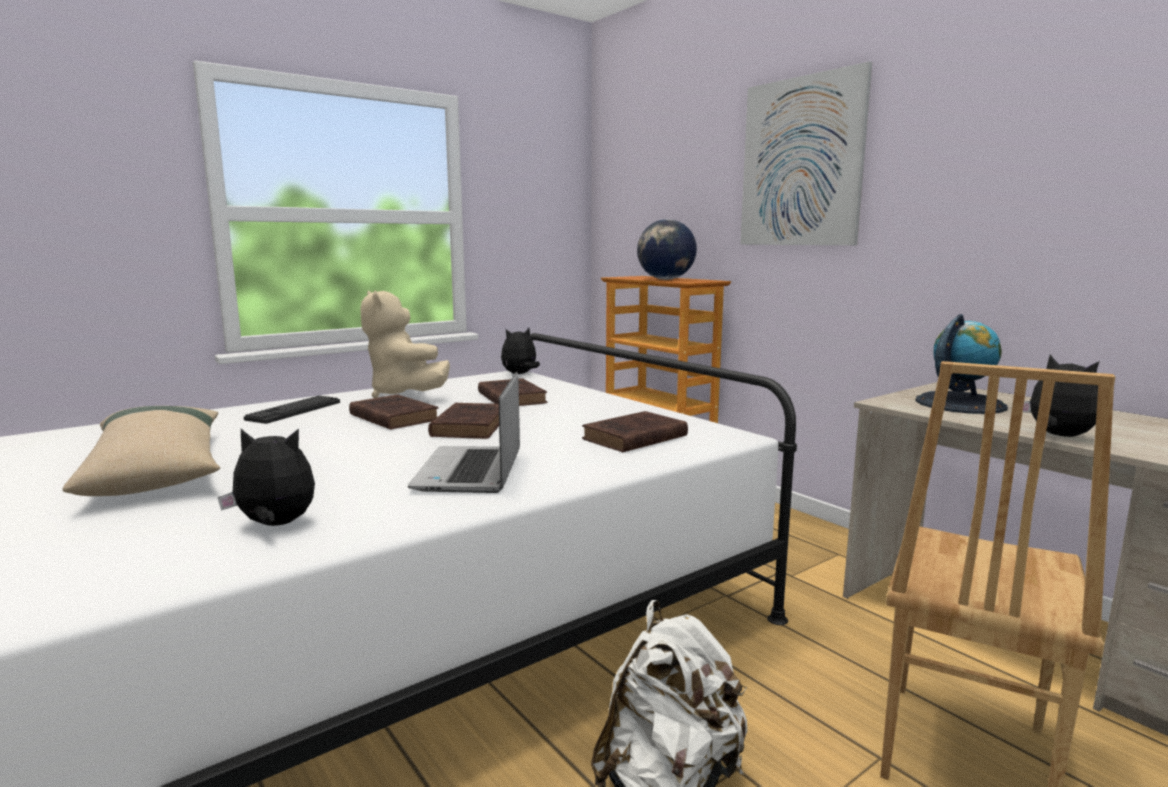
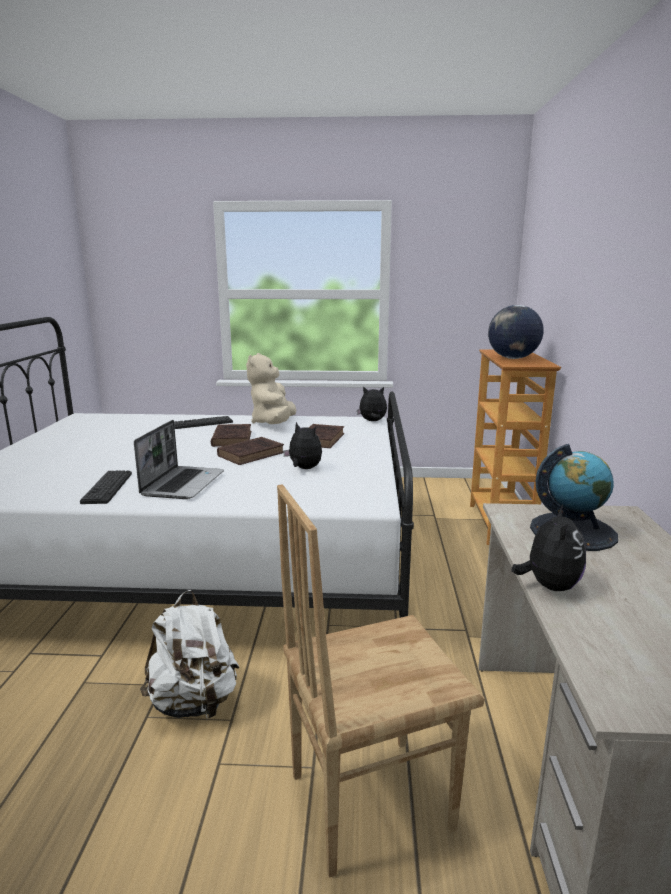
camera: 40 degrees right, 5 degrees up
beige pillow [63,406,220,496] -> none
plush toy [218,429,315,526] -> plush toy moved to [283,422,322,469]
laptop [408,372,520,493] -> laptop turned 150 degrees clockwise [134,420,224,499]
brown book [582,411,688,453] -> none
picture [740,61,872,245] -> none
none -> keyboard [80,470,132,504]

